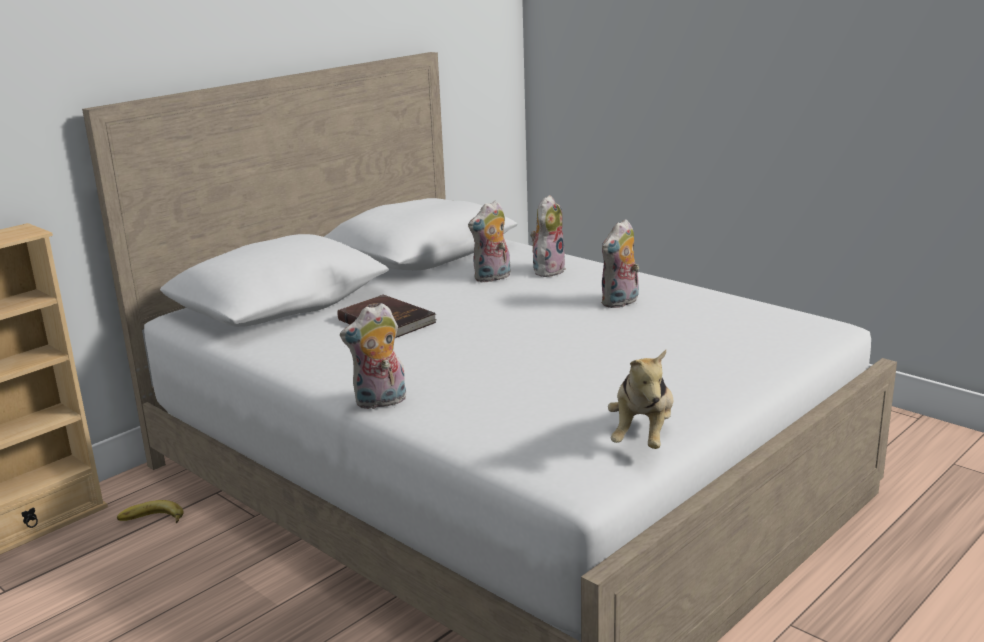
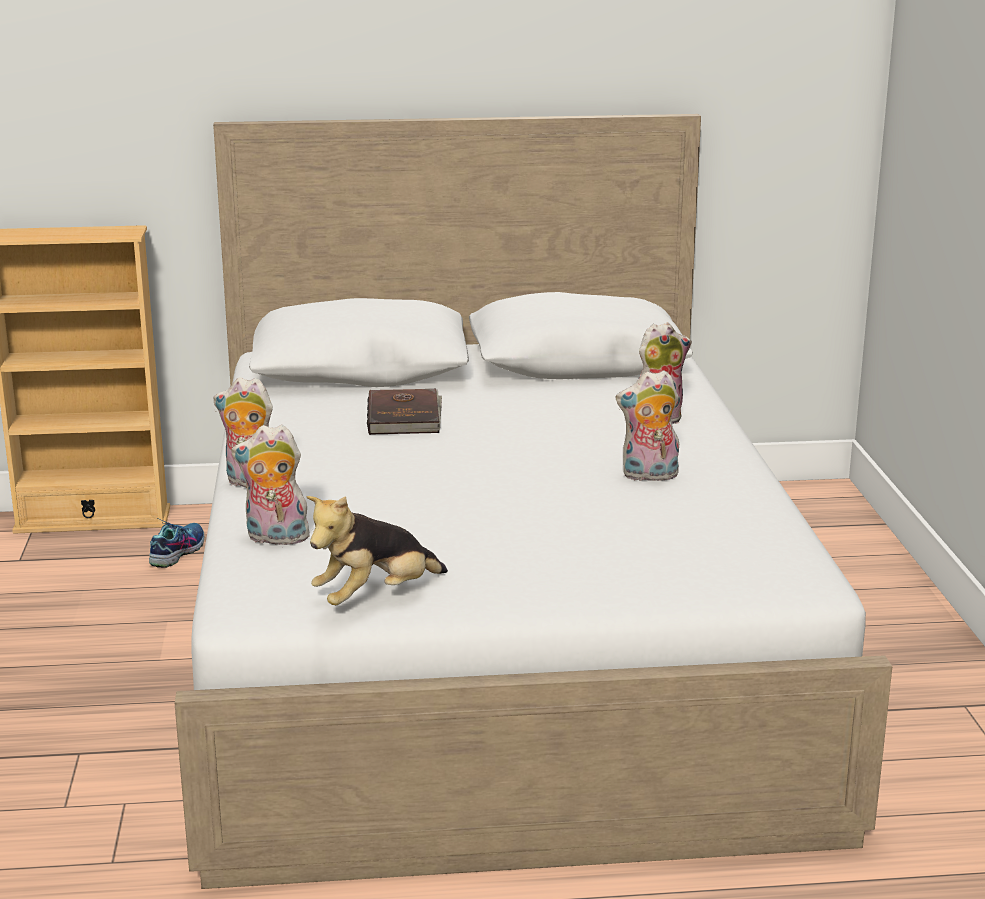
camera: 40 degrees right, 0 degrees up
banana [117,500,183,523] -> shoe [149,519,204,568]
plush toy [468,201,511,282] -> plush toy moved to [231,425,312,545]

